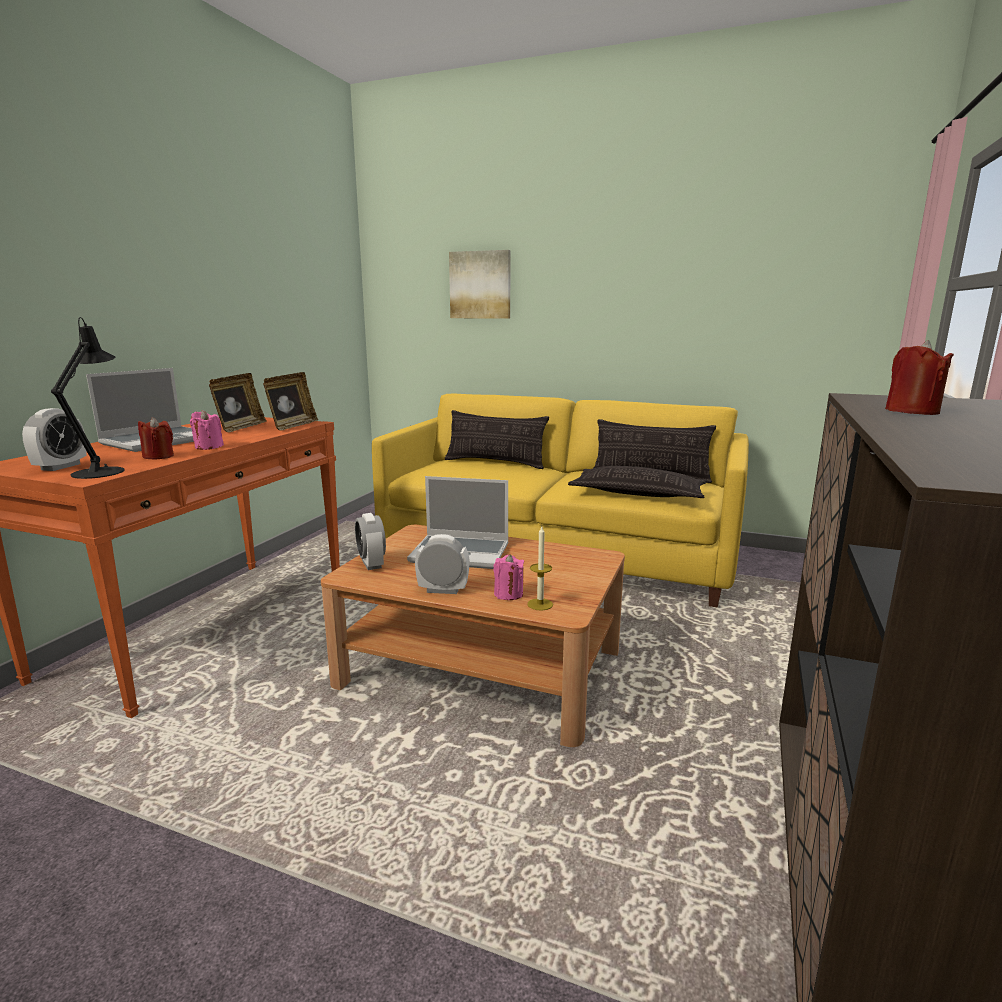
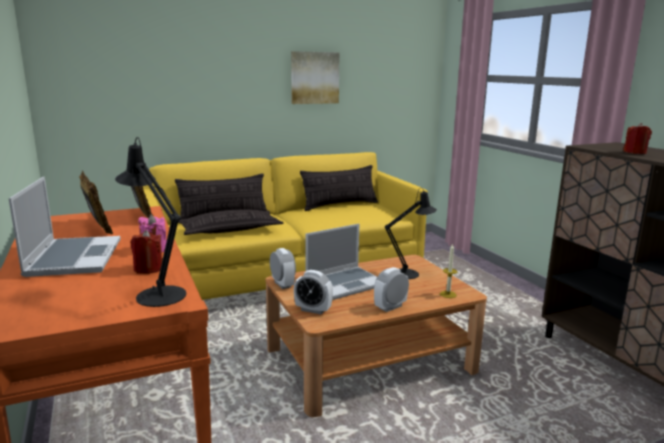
camera: 45 degrees left, 0 degrees up
alarm clock [22,408,87,471] -> alarm clock moved to [270,248,296,289]
picture [449,250,511,319] -> picture moved to [291,51,340,104]
pink candle [493,554,524,600] -> none
pillow [568,466,707,498] -> pillow moved to [179,210,284,235]
none -> black table lamp [385,188,437,279]

